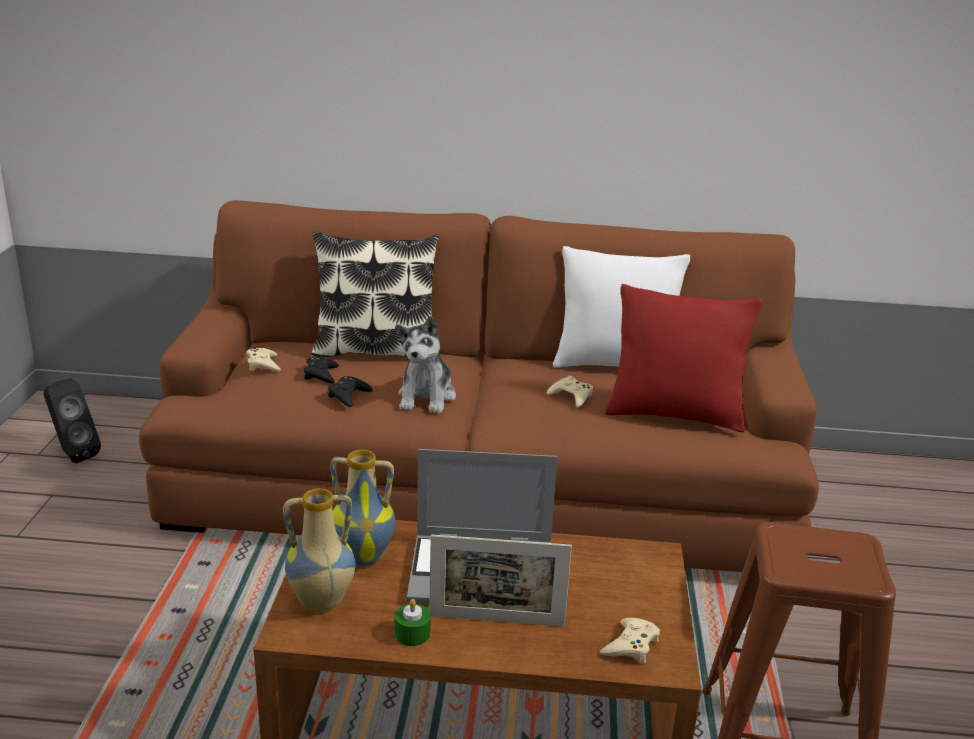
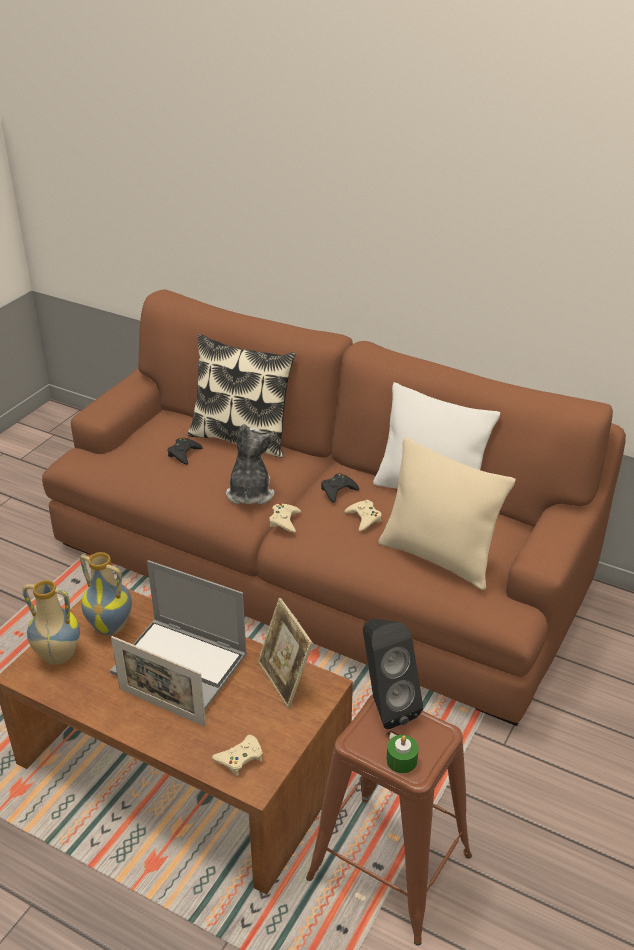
camera: 25 degrees right, 10 degrees up
black speaker [43,378,101,463] -> black speaker moved to [363,619,423,729]
beige game controller [246,348,281,371] -> beige game controller moved to [269,504,301,533]
black game controller [328,376,373,407] -> black game controller moved to [321,473,359,503]
plush toy [395,316,456,413] -> plush toy turned 150 degrees clockwise [226,424,275,504]
green candle [395,599,431,646] -> green candle moved to [386,735,419,773]
red pillow [605,284,762,432] -> beige pillow [378,437,516,590]
none -> picture frame [258,598,313,708]

